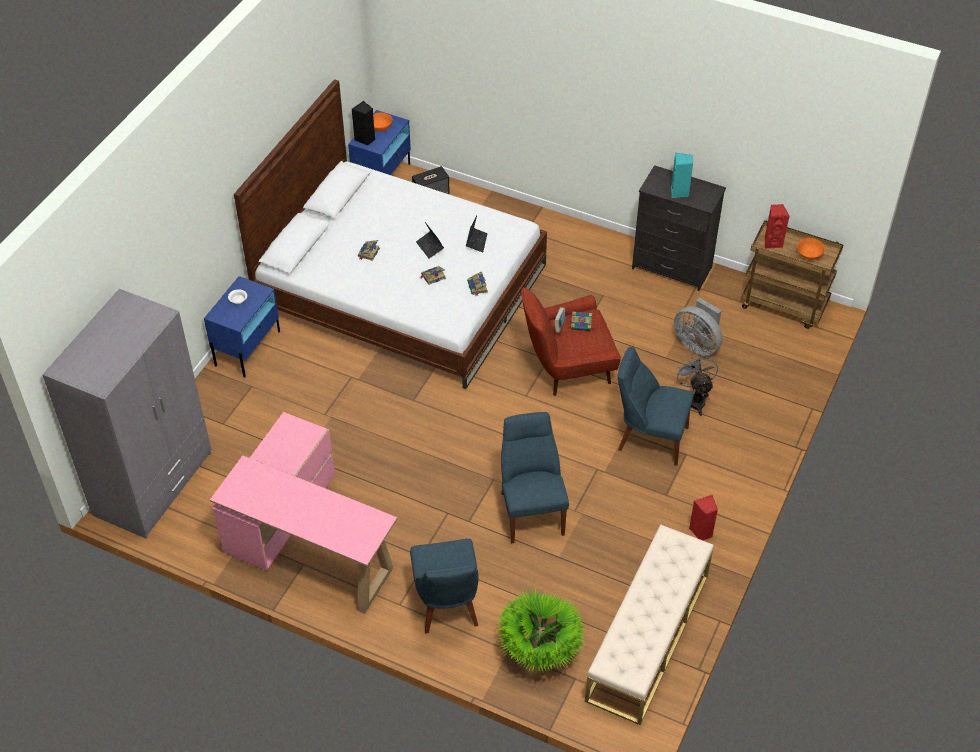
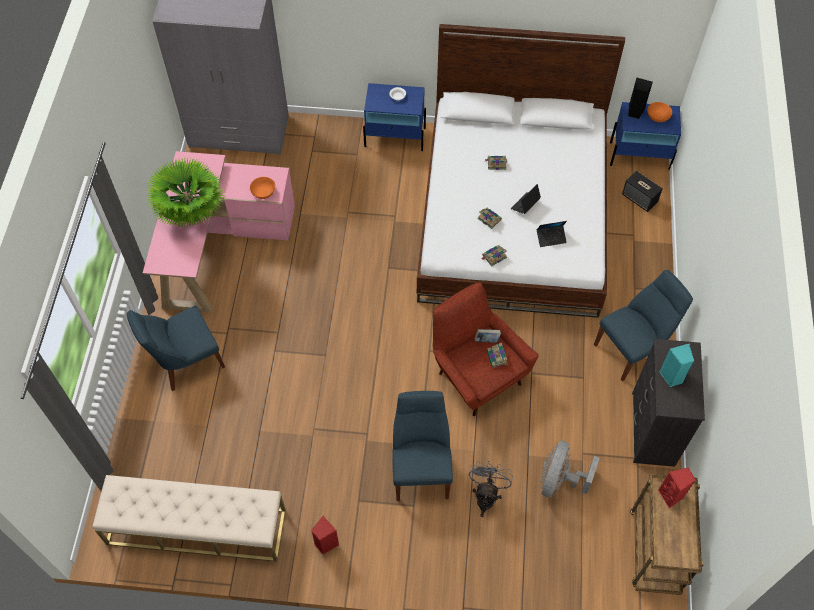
camera: 70 degrees right, 10 degrees up
potted plant [496,588,587,673] -> potted plant moved to [147,158,226,228]
blue chair [501,412,569,543] -> blue chair moved to [594,270,693,381]
grey fan [675,353,718,416] -> grey fan turned 45 degrees counterclockwise [469,461,513,517]
orange bowl [797,238,825,260] -> orange bowl moved to [250,177,275,199]

